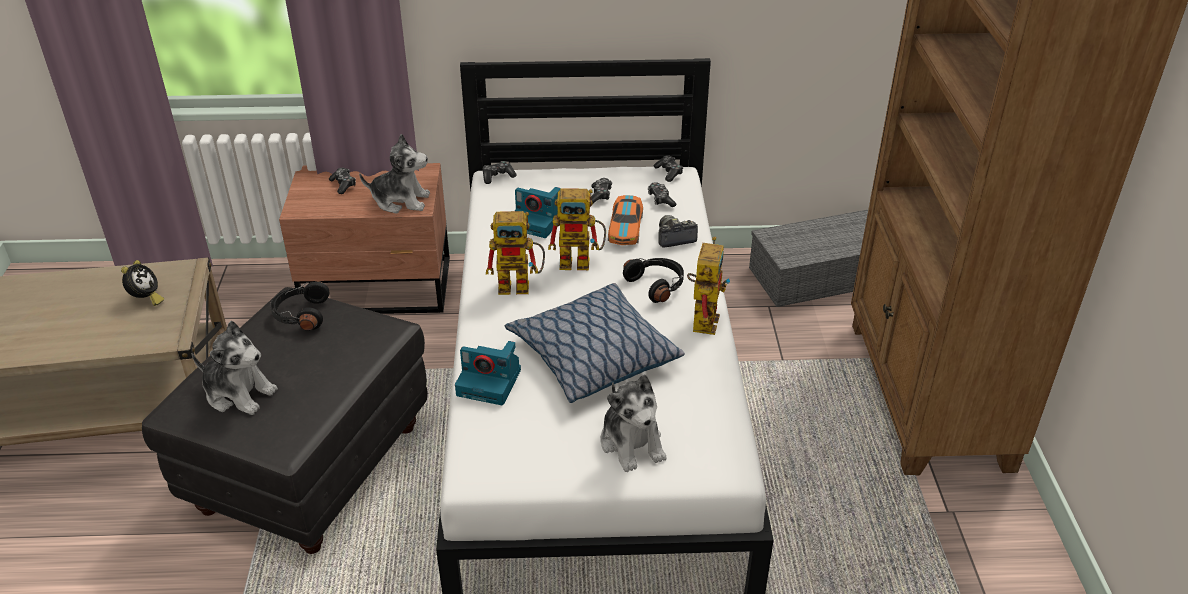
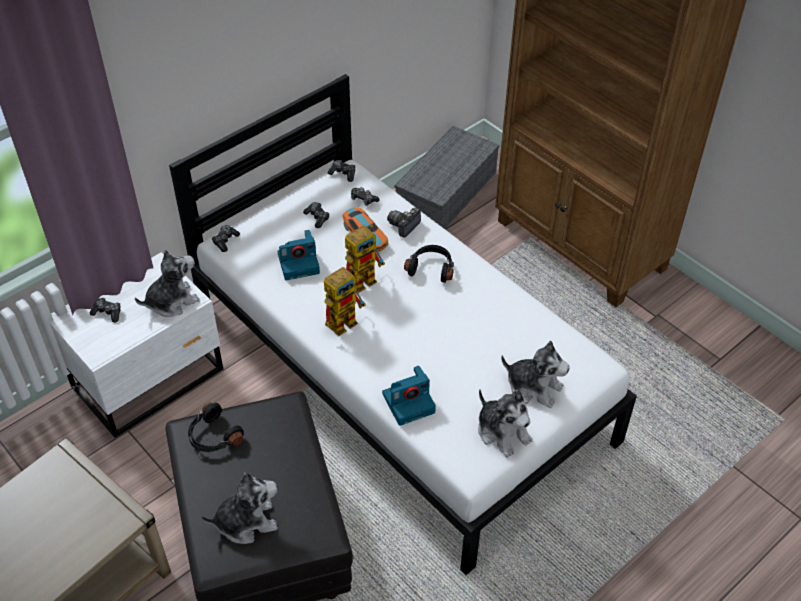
camera: 40 degrees left, 10 degrees up
alarm clock [121,260,164,306] -> none
brown nightstand [279,163,450,314] -> white nightstand [50,252,223,438]
pillow [505,283,685,403] -> none
toy robot [687,236,730,335] -> none
none -> plush toy [478,389,533,458]

